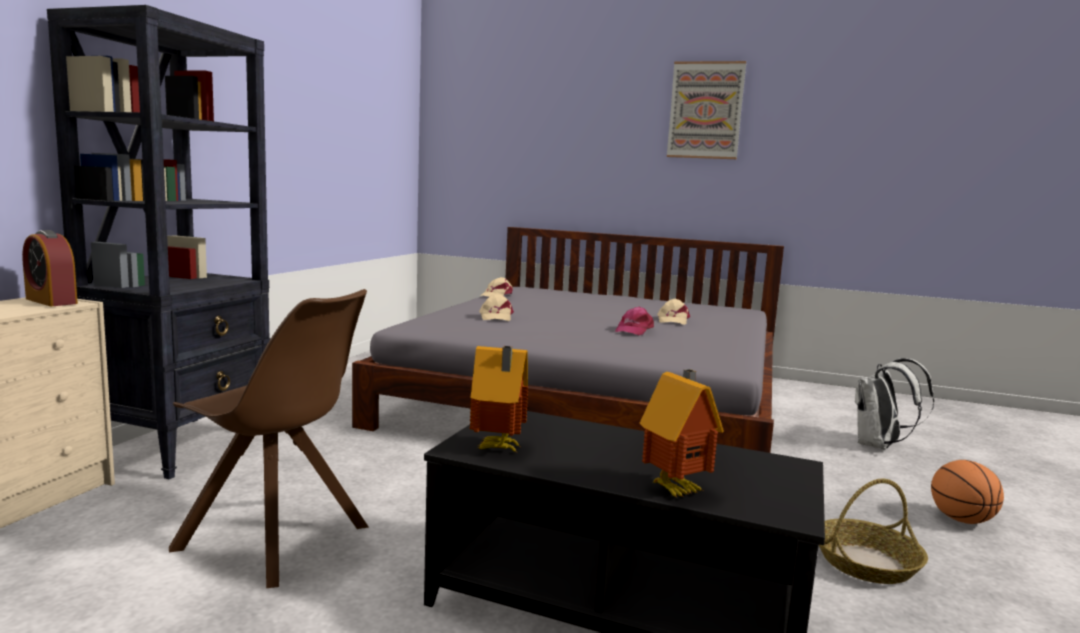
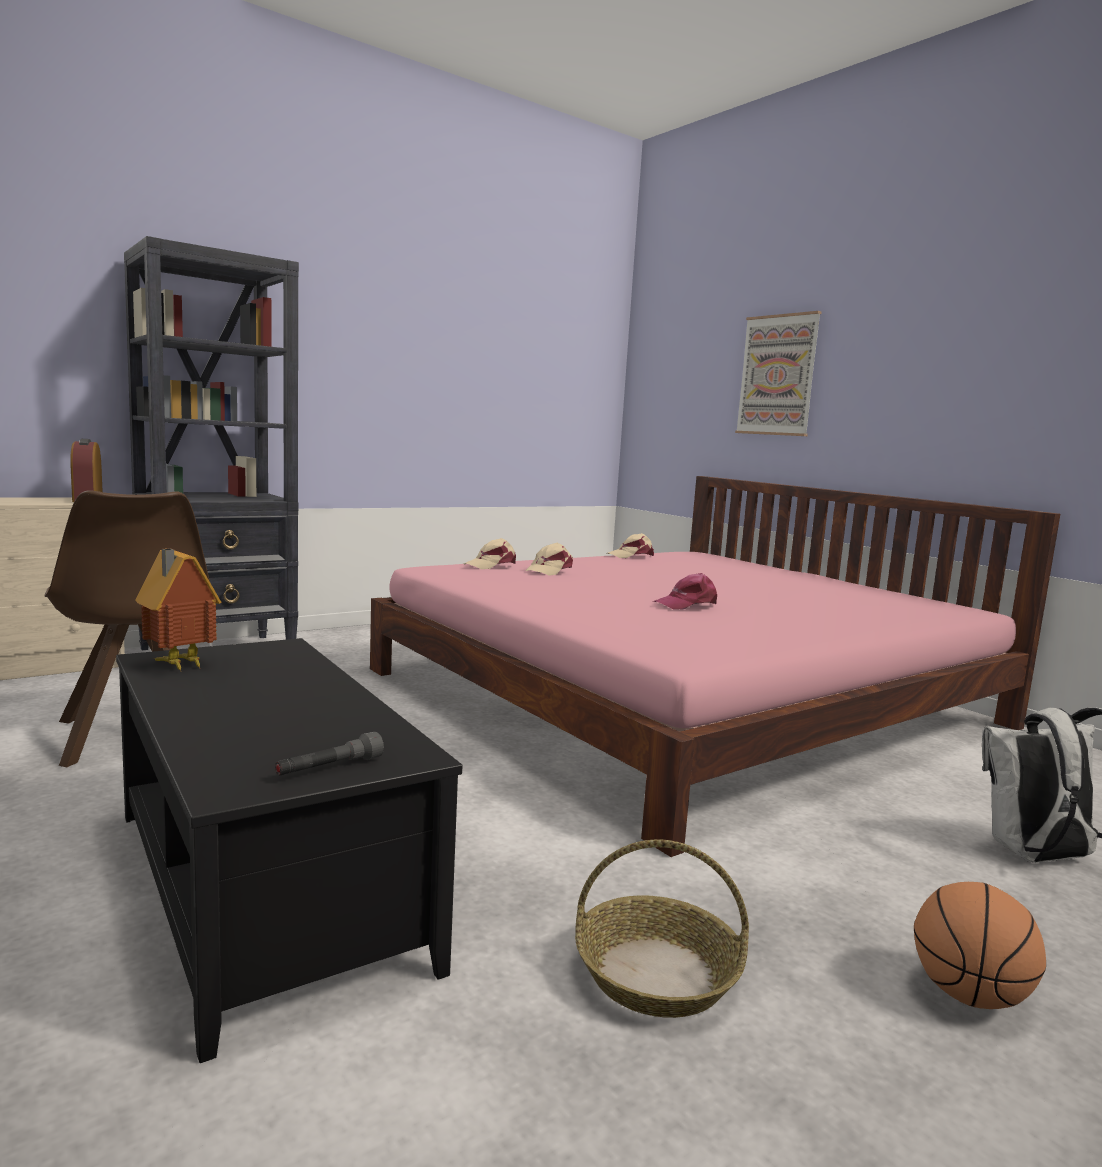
camera: 35 degrees right, 0 degrees up
grey bed [352,227,784,453] -> pink bed [370,476,1060,857]
toy house [639,369,724,497] -> none
beige cap [657,299,690,325] -> beige cap moved to [464,538,516,569]
picture [667,61,746,159] -> picture moved to [735,311,822,436]
none -> grey flashlight [275,732,384,776]

